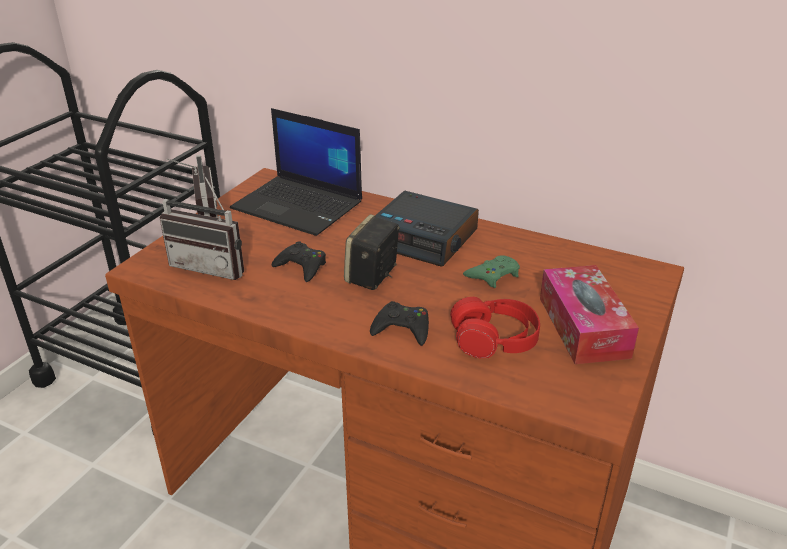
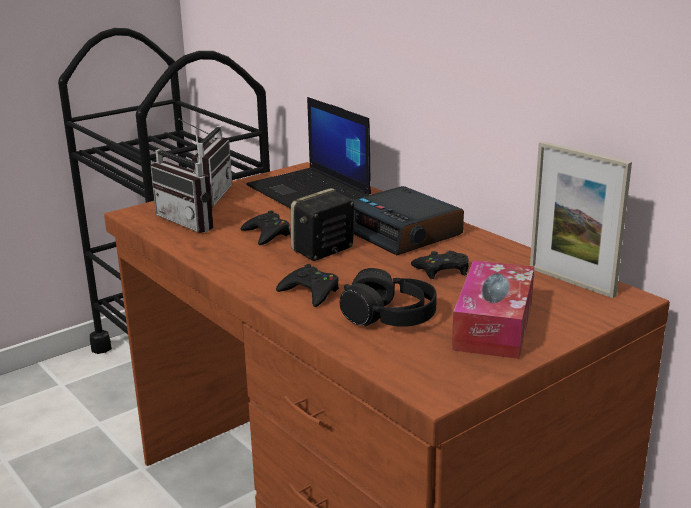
camera: 25 degrees right, 10 degrees down
red headphones [450,297,540,358] -> black headphones [340,268,437,327]
green game controller [463,255,520,288] -> black game controller [411,251,469,279]
none -> picture frame [530,141,632,298]

